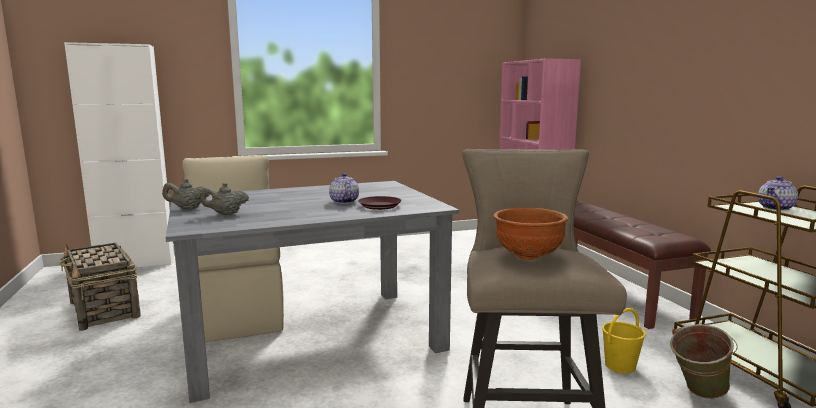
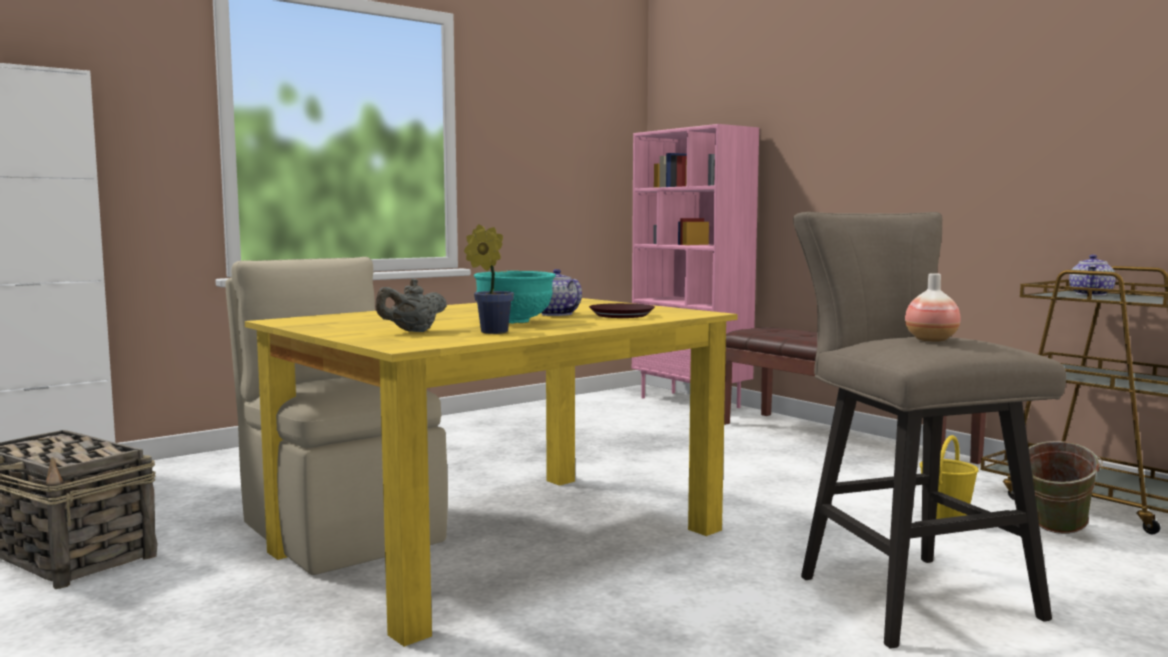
camera: 20 degrees left, 5 degrees down
grey teapot [162,178,209,210] -> none
grey dining table [166,181,460,403] -> yellow dining table [245,298,738,647]
brown bowl [494,208,568,260] -> vase [905,273,961,342]
none -> potted plant [464,224,514,334]
none -> turquoise bowl [474,271,556,323]

